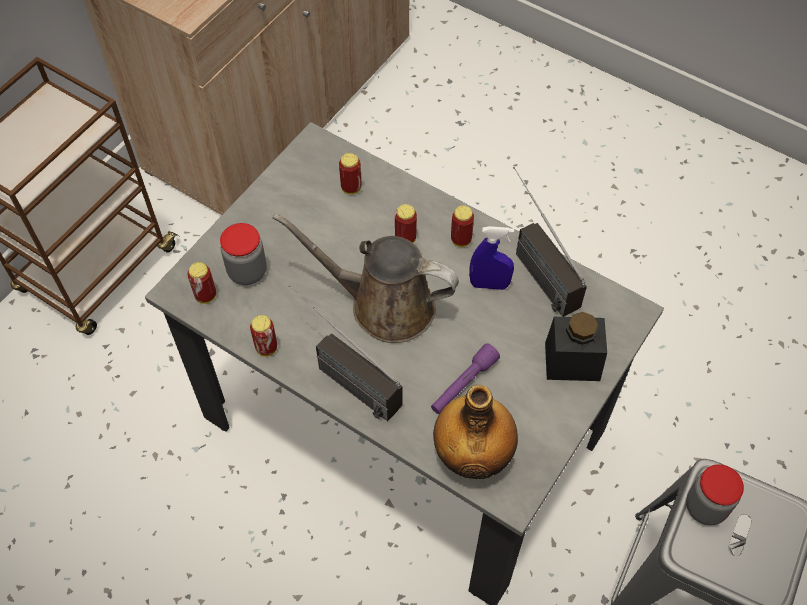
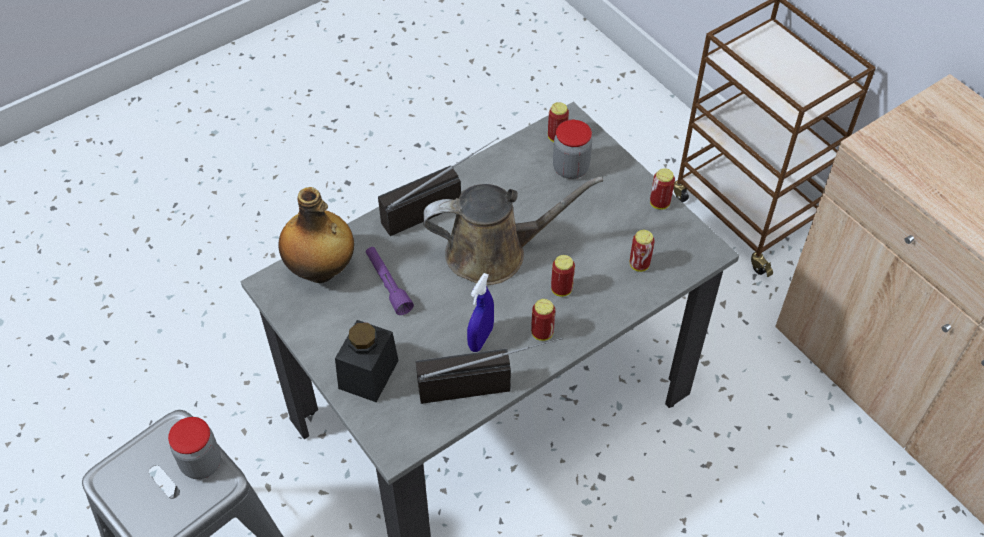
camera: 110 degrees right, 5 degrees down
can [250,315,277,357] -> can moved to [650,168,675,210]
brown watering can [273,213,459,343] -> brown watering can turned 45 degrees clockwise [423,176,603,285]

